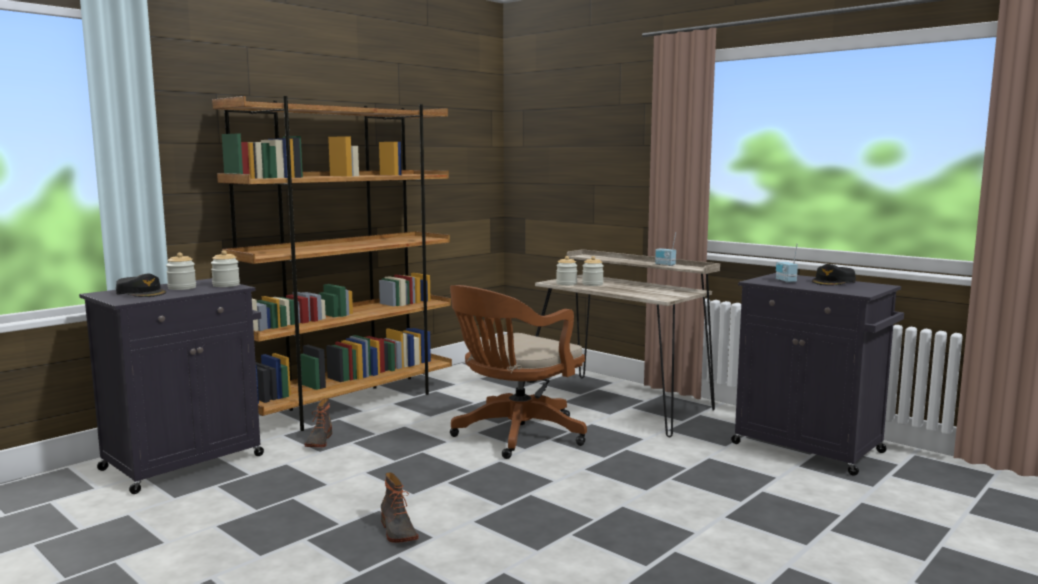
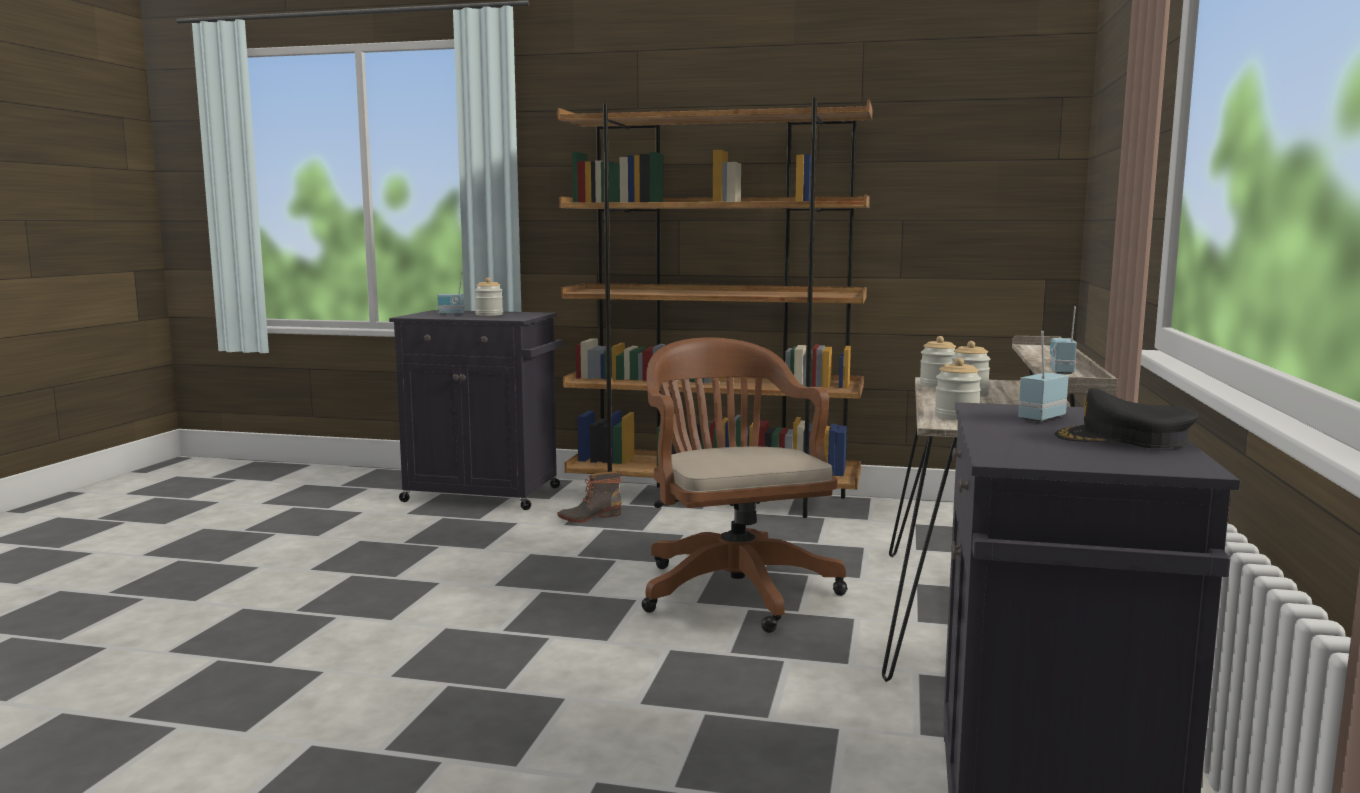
camera: 60 degrees right, 0 degrees up
black cap [116,274,166,297] -> radio [437,272,464,314]
jar [211,250,240,287] -> jar moved to [935,358,981,420]
boot [381,472,419,543] -> none
brown office chair [450,285,587,459] -> brown office chair turned 60 degrees clockwise [642,337,847,633]

